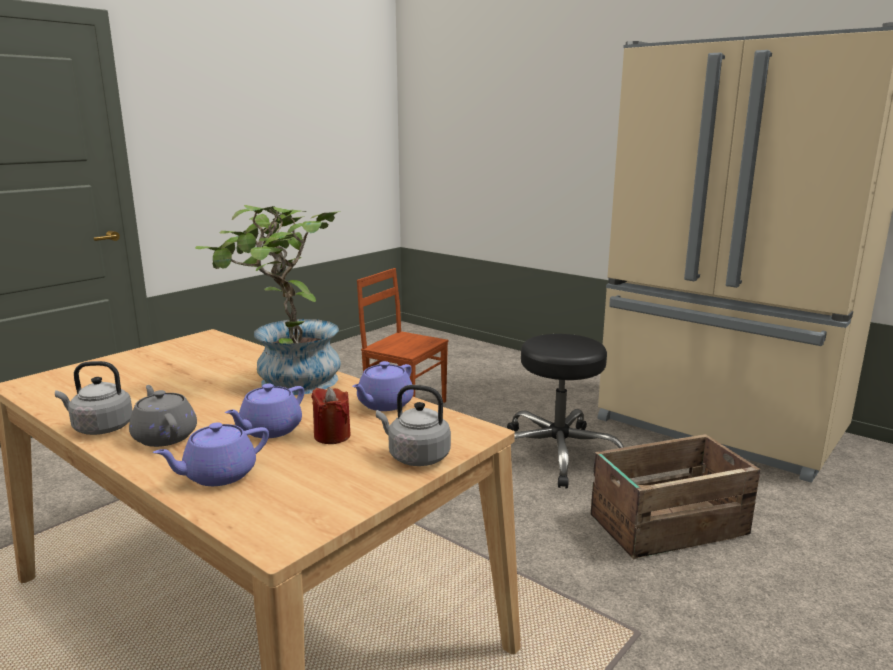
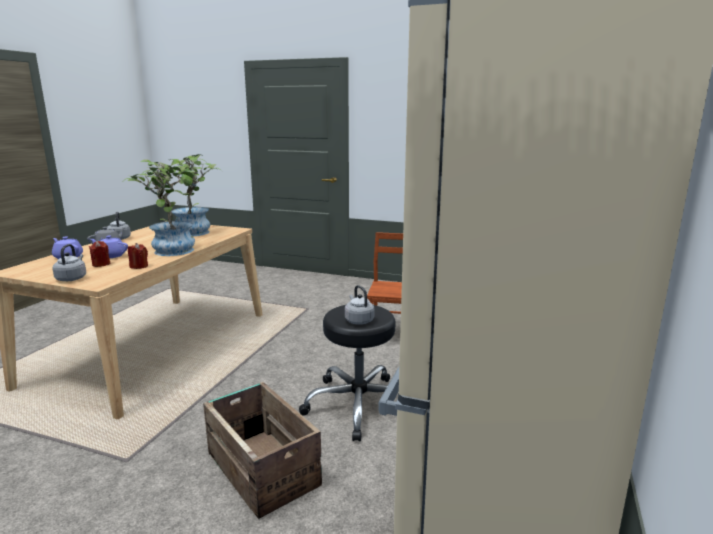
camera: 70 degrees right, 0 degrees up
purple teapot [352,361,414,411] -> red candle [128,243,148,269]
none -> potted plant [159,154,222,236]
none -> grey kettle [345,285,374,325]

